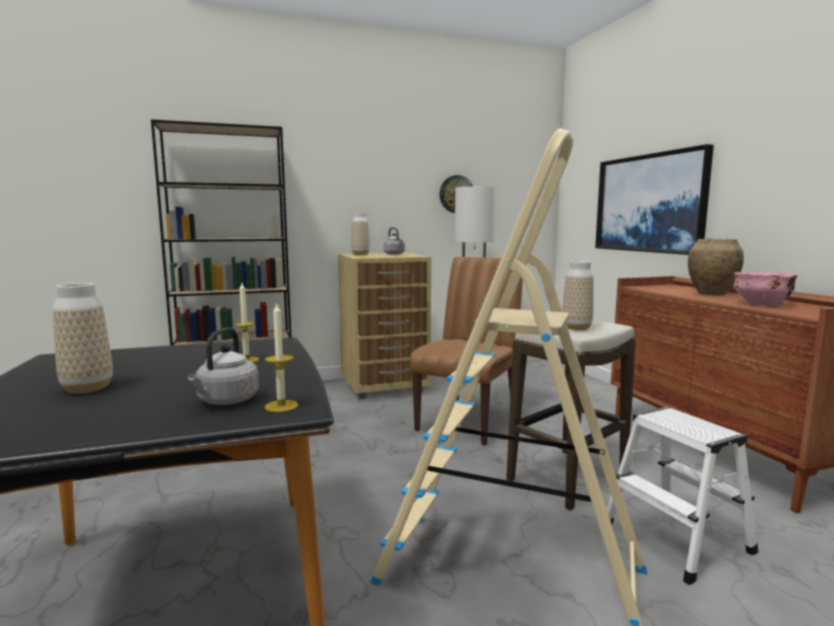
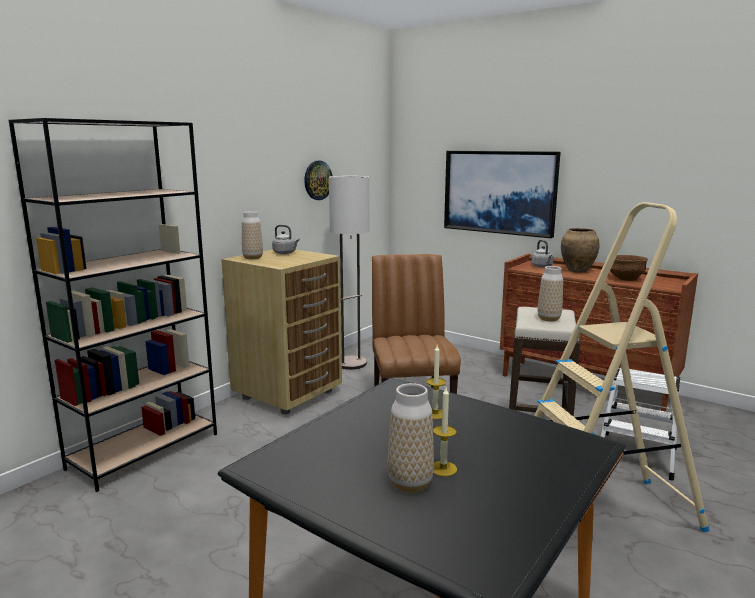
camera: 35 degrees left, 5 degrees up
grey kettle [187,327,259,405] -> grey kettle moved to [531,240,554,268]
candle [265,302,298,412] -> candle moved to [433,388,457,477]
pink bowl [734,272,798,305] -> brown bowl [610,255,648,281]

